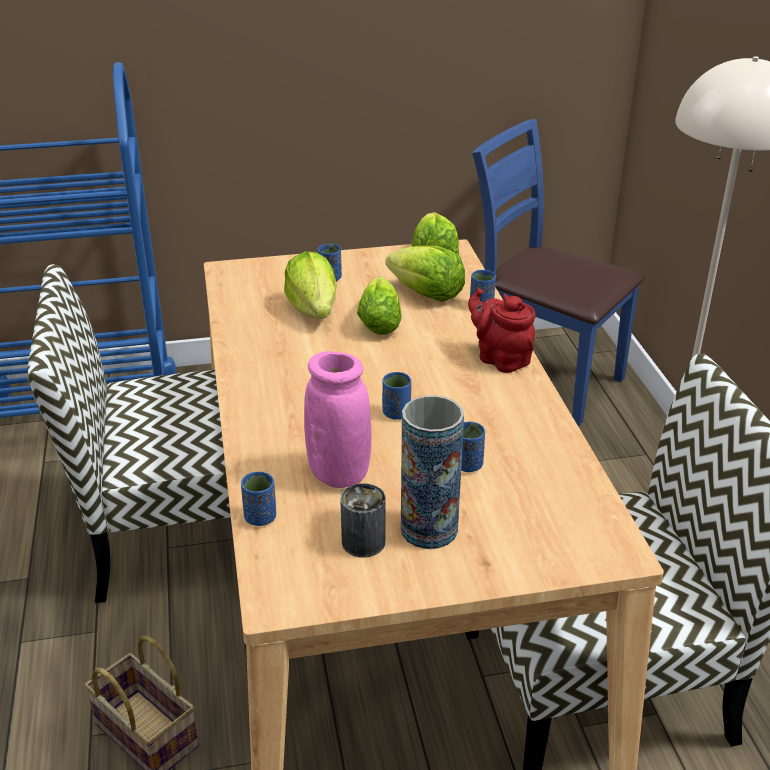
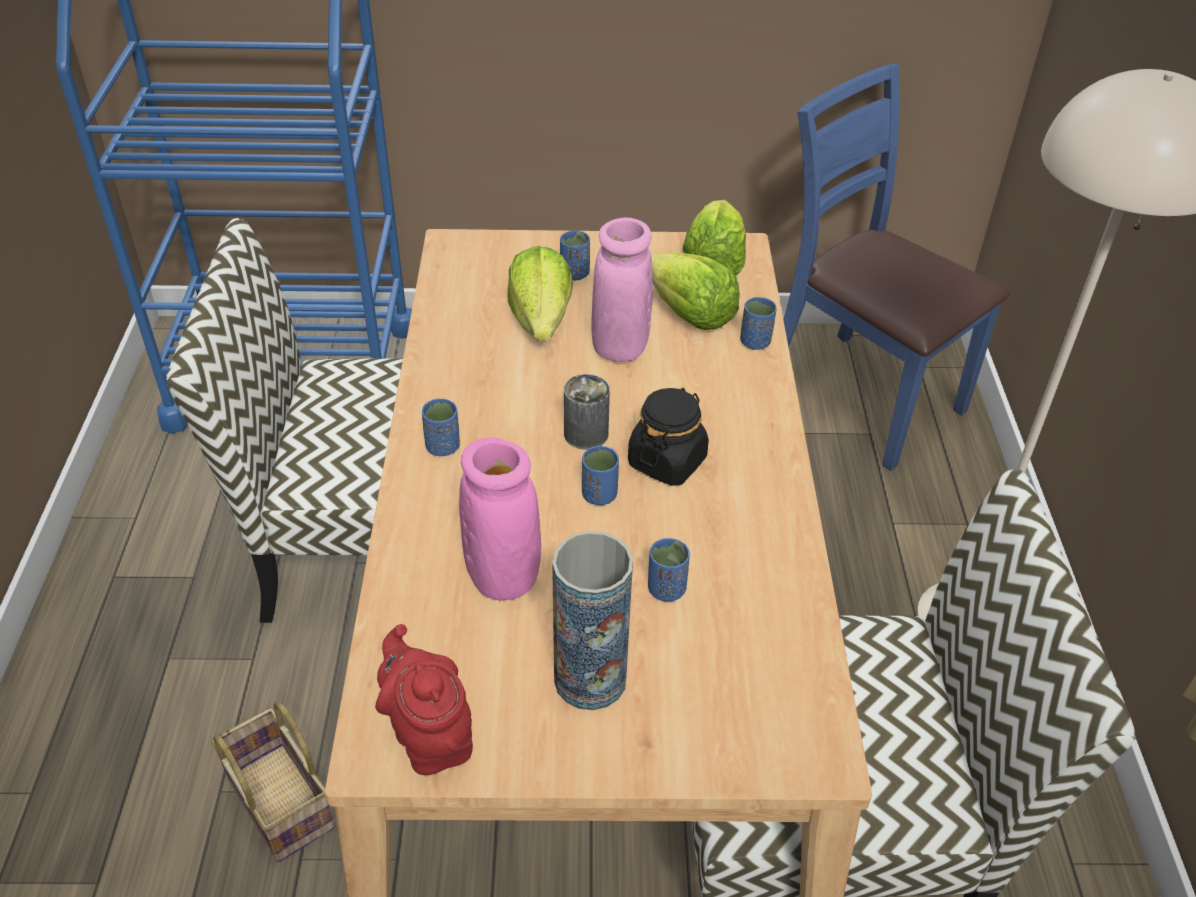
camera: 10 degrees right, 10 degrees up
blue cup [241,471,276,526] -> blue cup moved to [422,399,460,456]
can [340,483,385,558] -> can moved to [564,374,610,449]
lettuce [357,276,402,335] -> pink vase [591,218,653,362]
red teapot [468,288,536,373] -> red teapot moved to [375,624,473,775]
none -> black jar [628,388,709,486]

